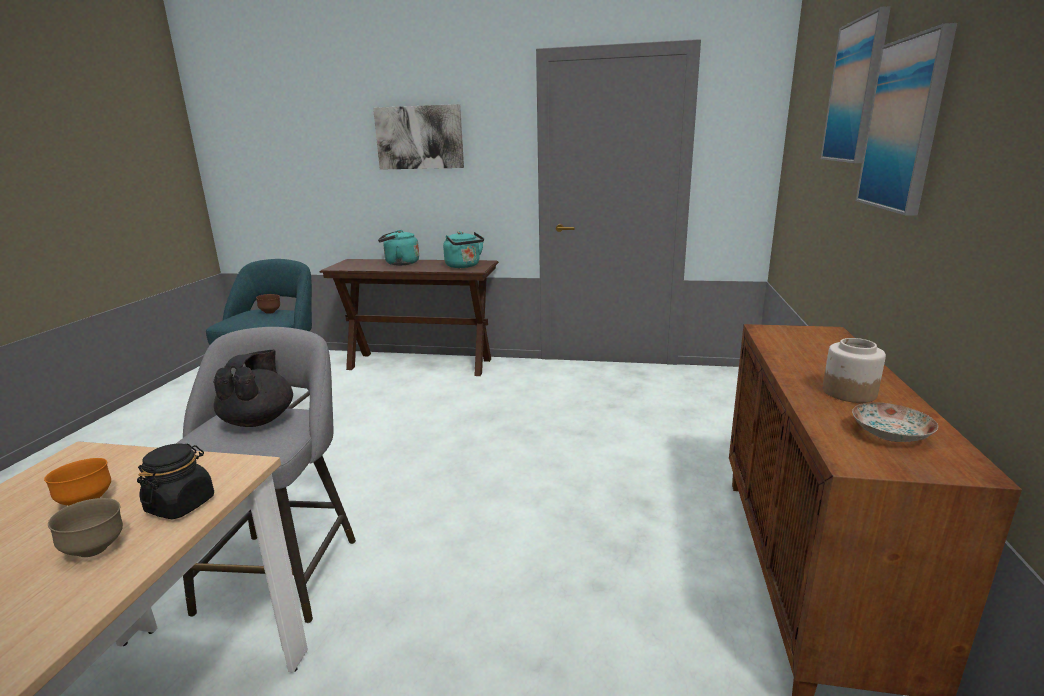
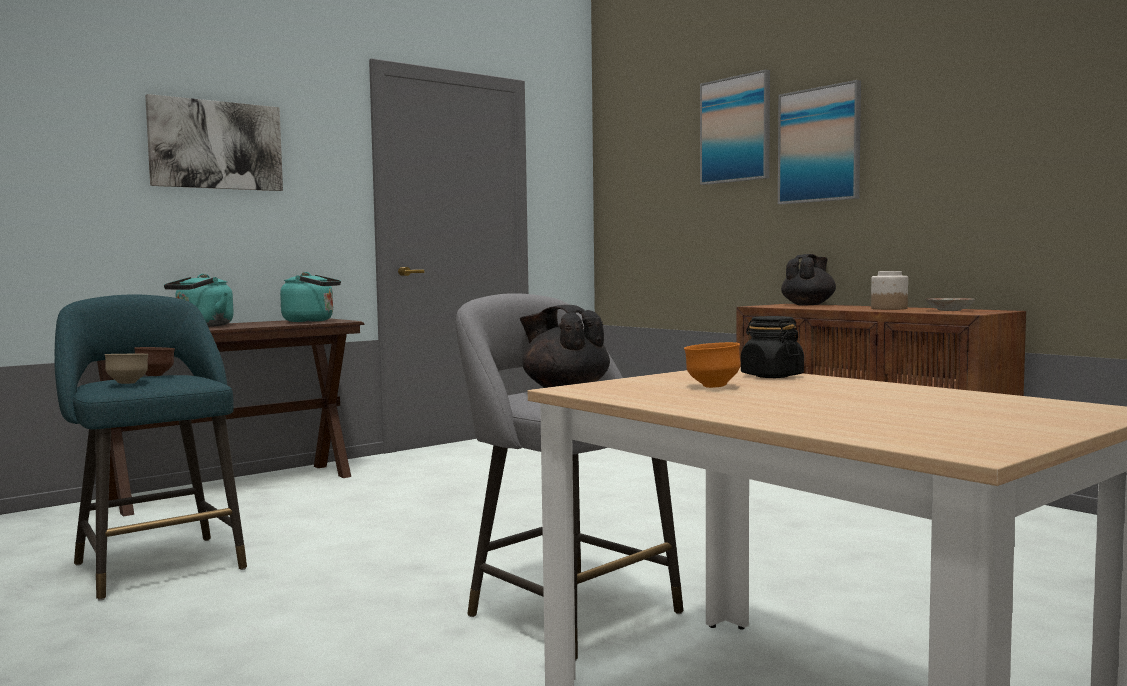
camera: 50 degrees left, 15 degrees down
brown bowl [48,498,123,557] -> brown bowl moved to [105,354,148,384]
none -> black teapot [781,254,836,306]

